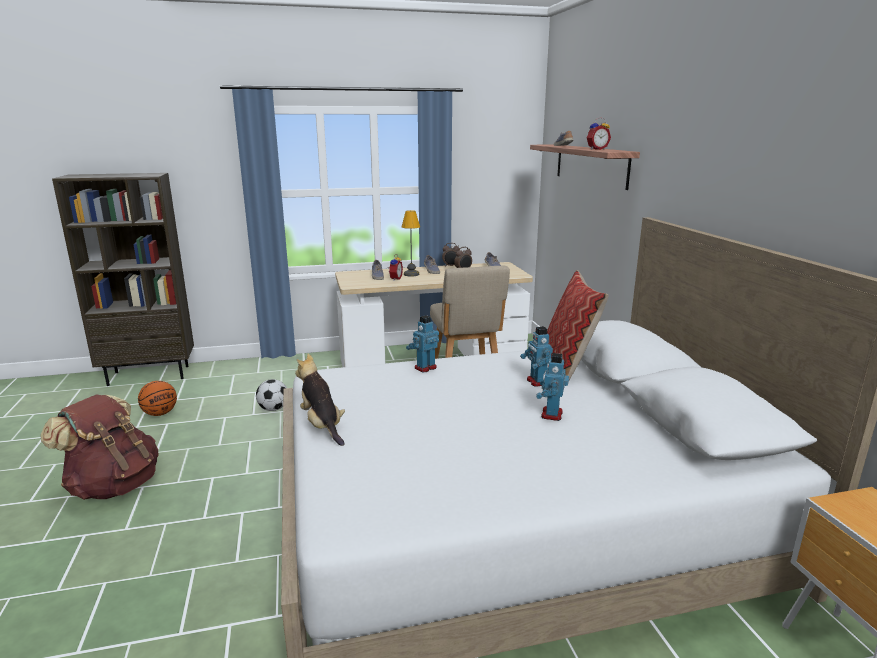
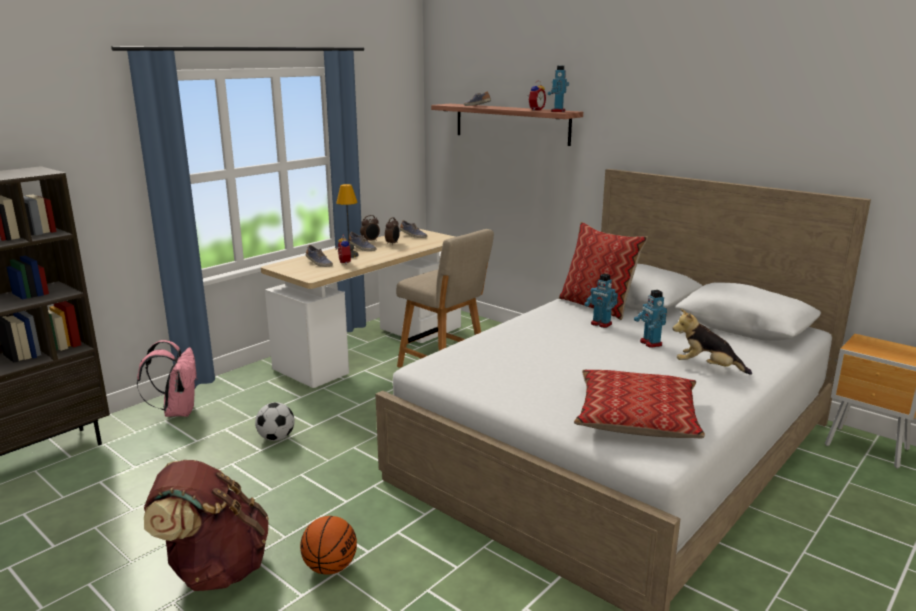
camera: 35 degrees left, 0 degrees up
basketball [138,381,177,416] -> basketball moved to [300,516,357,575]
plush toy [295,354,345,446] -> plush toy moved to [672,309,752,375]
toy robot [406,315,439,372] -> toy robot moved to [547,66,569,112]
none -> pink backpack [137,340,198,417]
none -> pillow [574,370,705,439]

